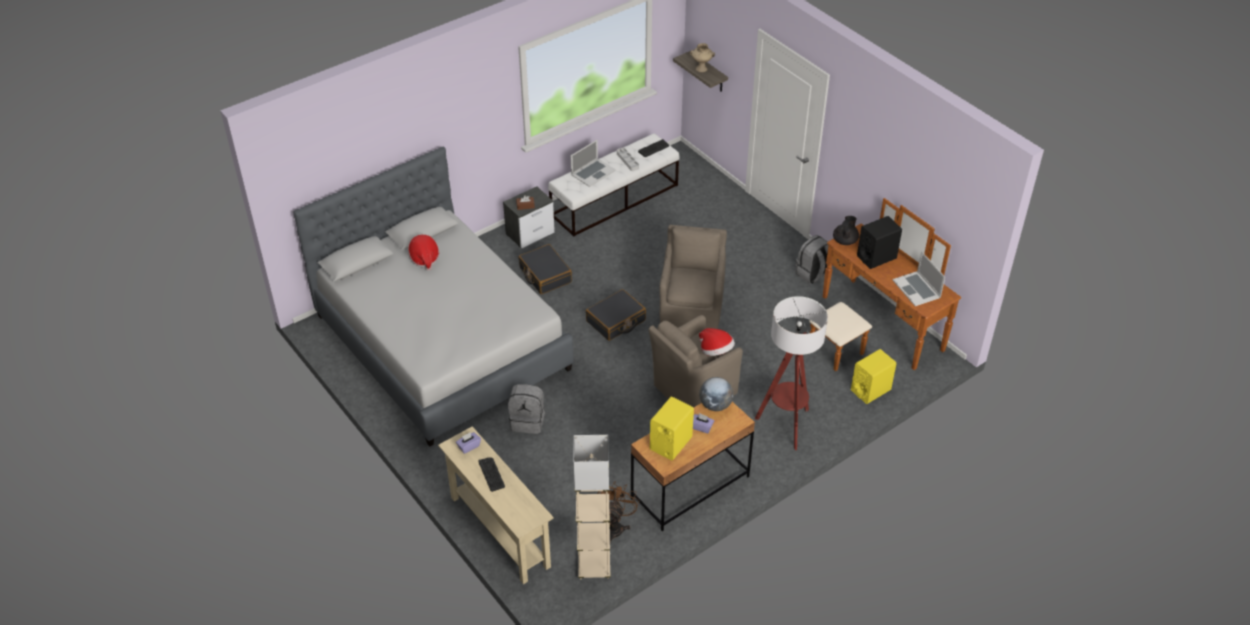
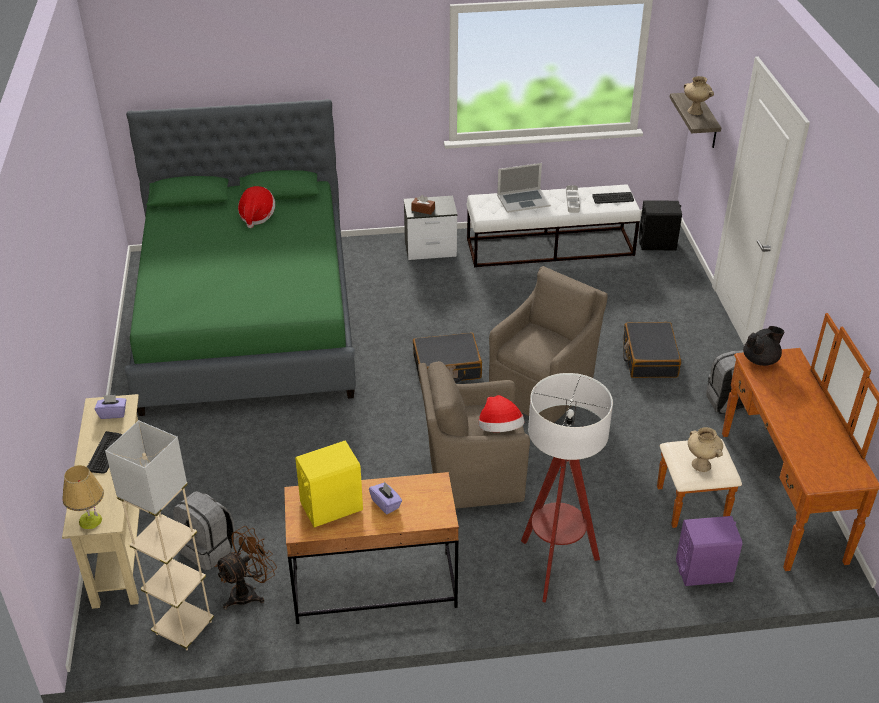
camera: 30 degrees right, 5 degrees down
grey bed [293,147,574,446] -> green bed [125,99,356,416]
grey backpack [508,384,545,434] -> grey backpack moved to [173,491,236,571]
black suitcase [519,244,572,294] -> black suitcase moved to [623,322,681,378]
globe [699,377,734,411] -> none
yellow speaker [851,349,896,404] -> purple speaker [676,516,742,586]
black speaker [857,216,902,269] -> black speaker moved to [639,201,682,250]
laptop [893,251,945,306] -> none
none -> table lamp [63,465,104,529]
none -> beige vase [688,427,723,472]

